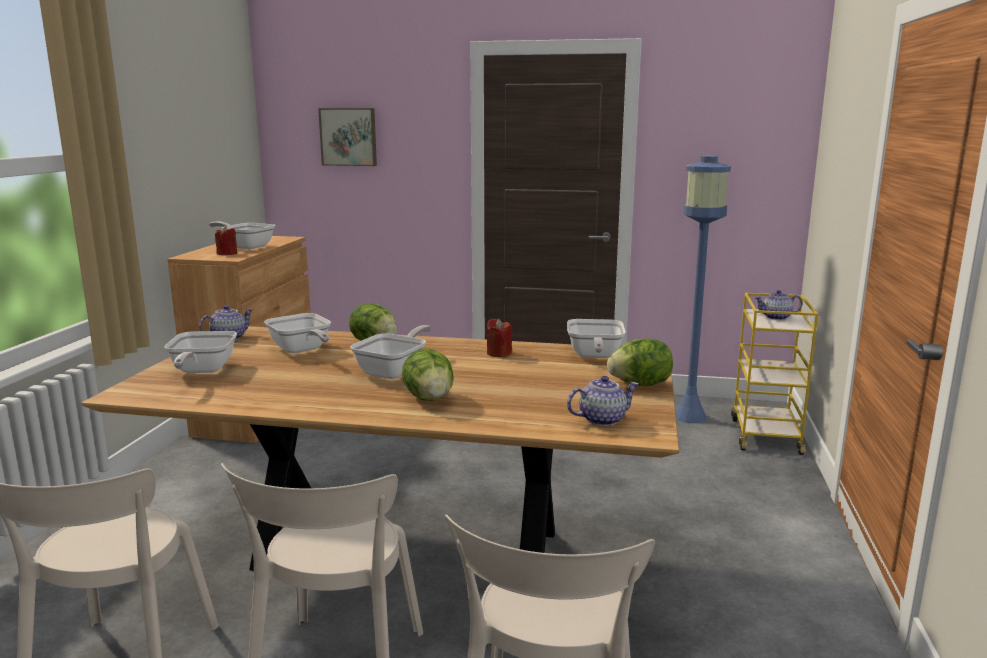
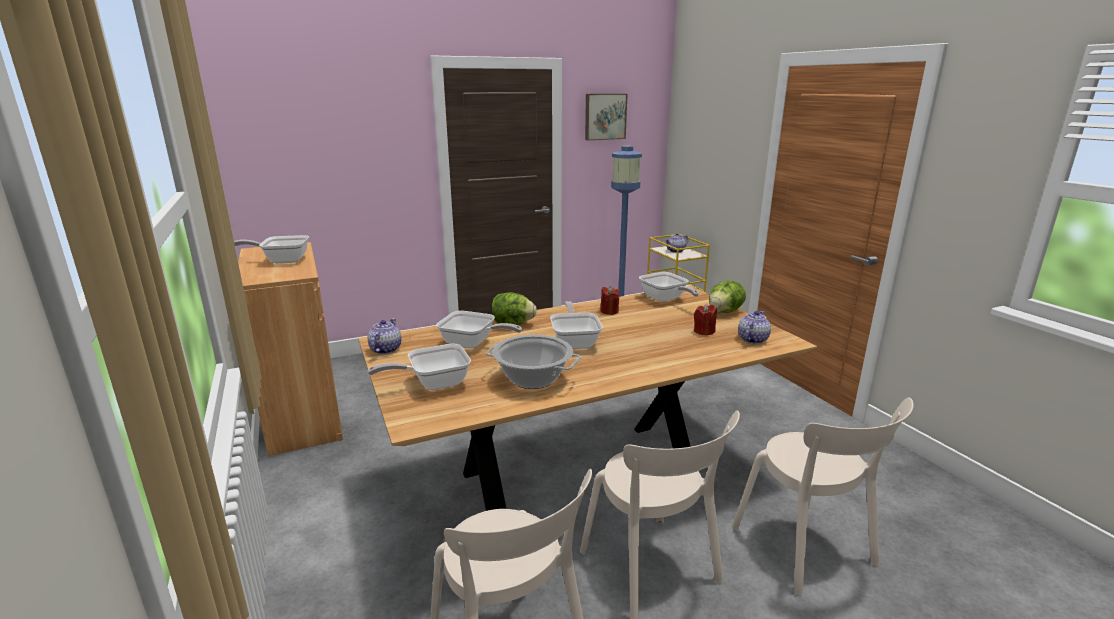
camera: 35 degrees left, 5 degrees up
frying pan [164,331,237,373] -> frying pan turned 105 degrees clockwise [368,344,471,390]
red candle [215,226,237,255] -> red candle moved to [694,304,717,335]
picture [318,108,377,166] -> picture moved to [585,94,628,140]
lettuce [402,349,454,401] -> none
none -> cooking pot [486,335,581,389]

